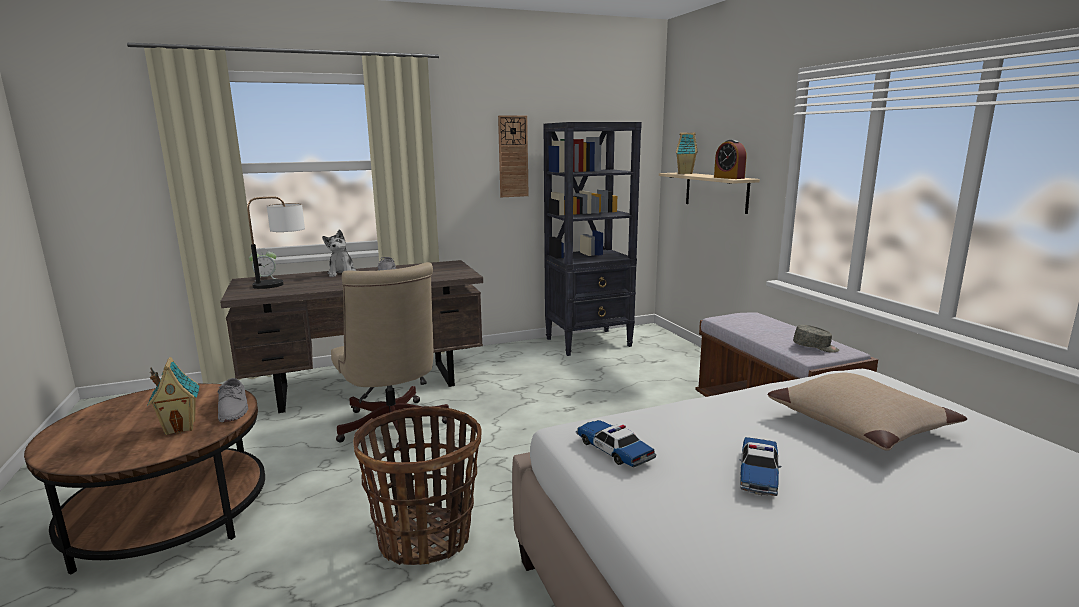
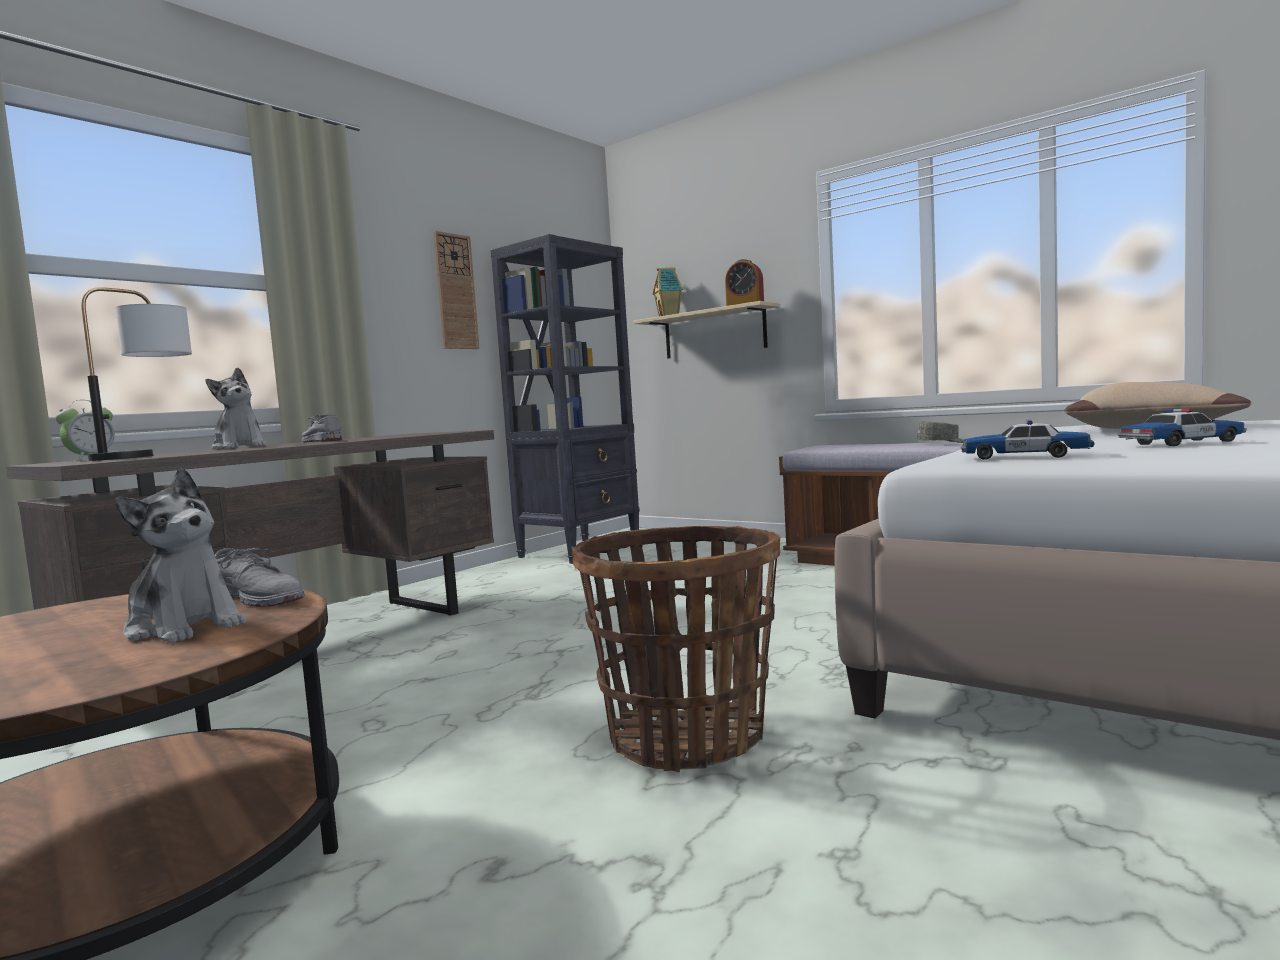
camera: 30 degrees left, 10 degrees down
toy house [147,357,199,435] -> plush toy [115,468,247,643]
beige office chair [331,262,449,448] -> none
toy car [739,437,781,496] -> toy car turned 90 degrees counterclockwise [1118,409,1247,446]

